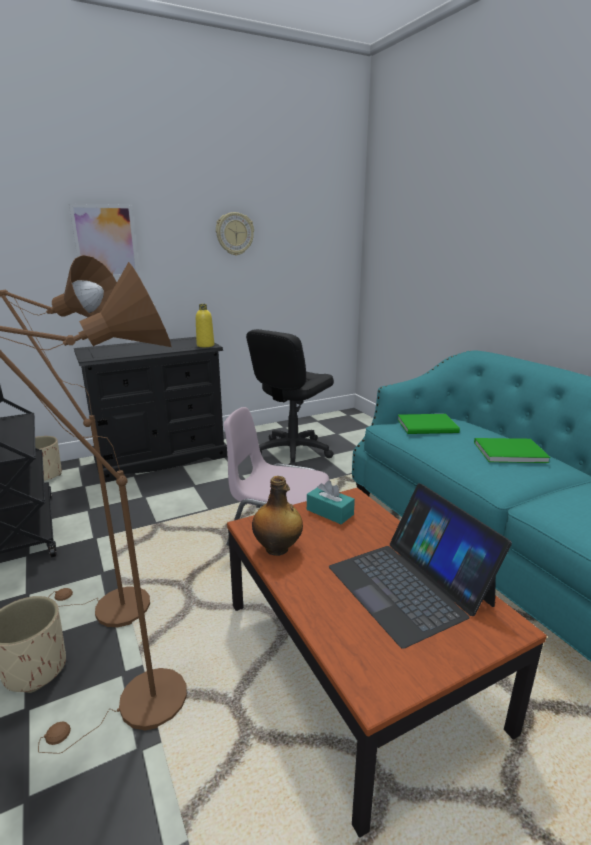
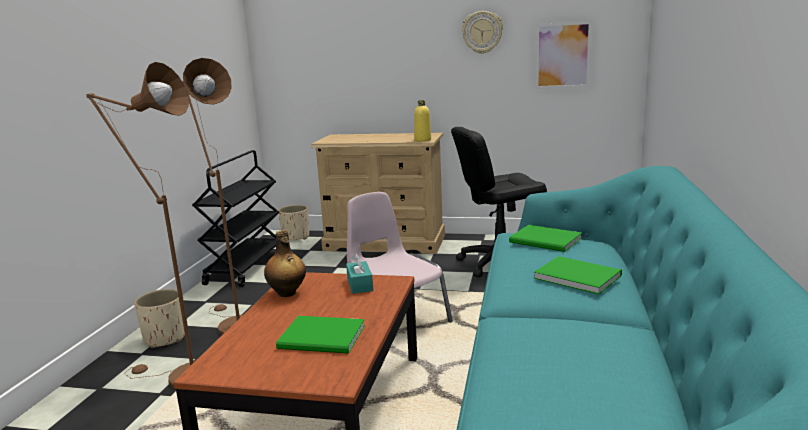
camera: 40 degrees right, 5 degrees down
picture [69,204,140,278] -> picture moved to [535,21,592,89]
black dresser [74,337,227,482] -> beige dresser [311,133,445,254]
laptop [329,483,512,649] -> green book [276,316,365,354]

